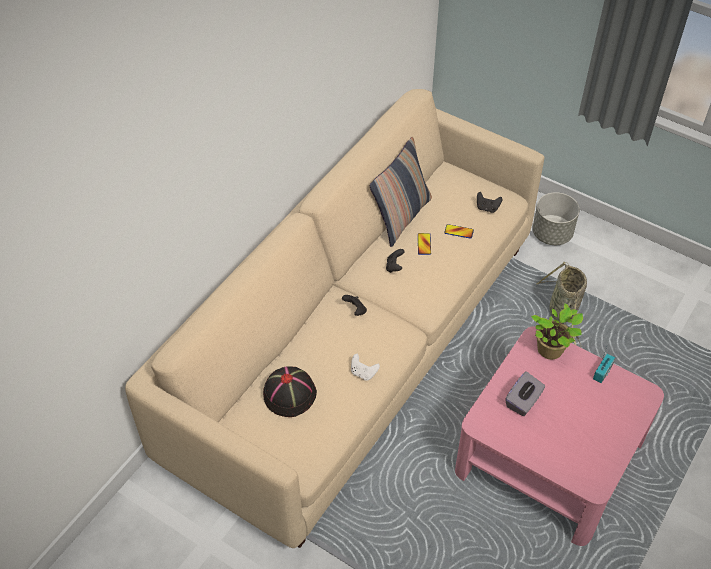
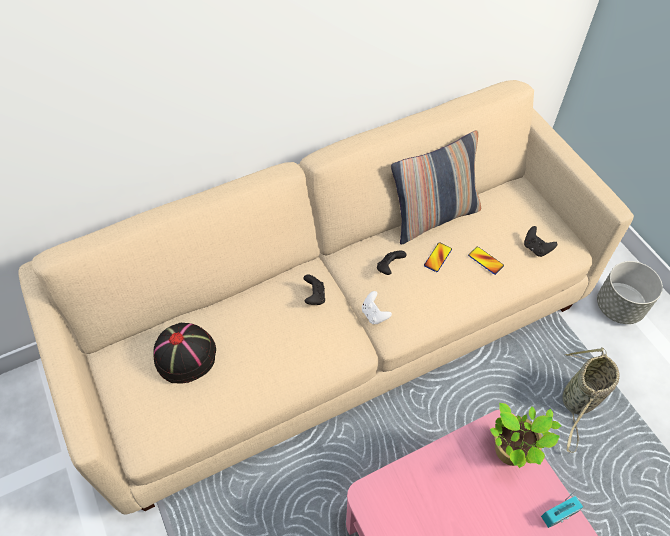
camera: 30 degrees right, 5 degrees up
white game controller [351,354,380,381] -> white game controller moved to [362,291,392,324]
grey tissue box [505,371,545,416] -> none

